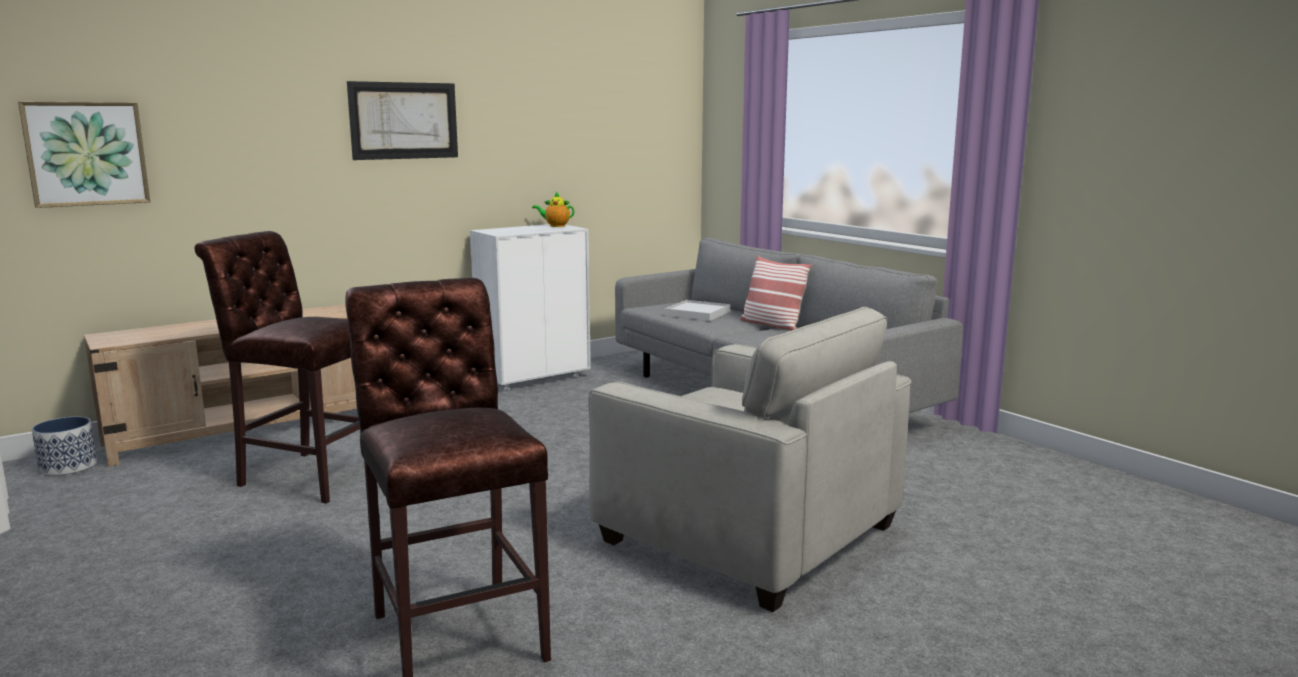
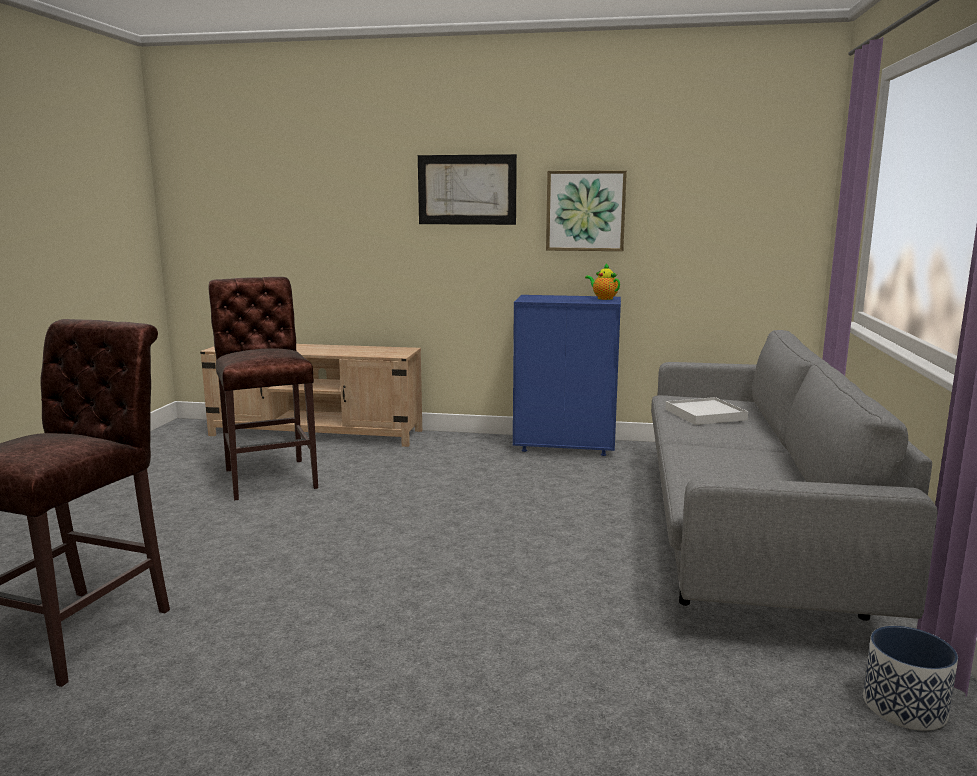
camera: 45 degrees right, 0 degrees up
picture [18,102,150,208] -> picture moved to [546,170,627,251]
planter [32,417,97,476] -> planter moved to [863,626,958,731]
white cabinet [470,224,591,390] -> blue cabinet [513,295,621,456]
grey armchair [588,307,911,612] -> none
pillow [740,256,812,331] -> none

